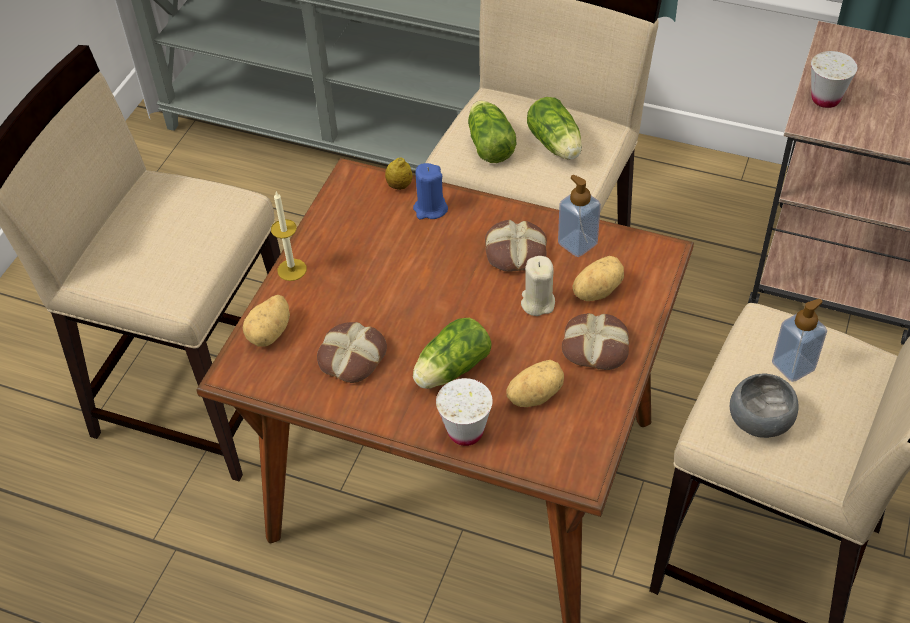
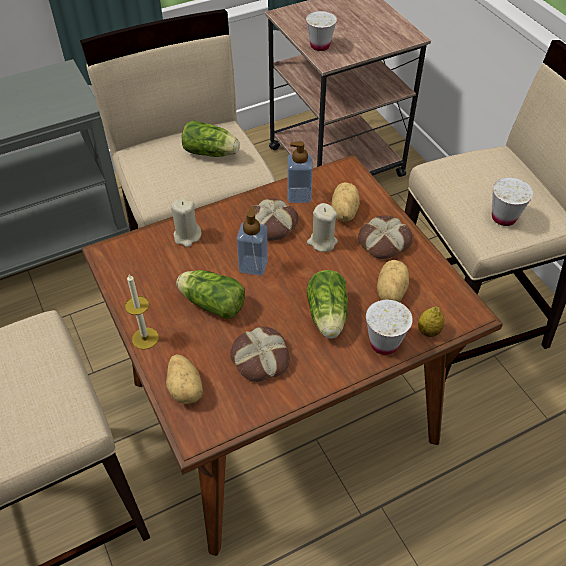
camera: 50 degrees left, 0 degrees up
lemon [385,158,412,190] -> lemon moved to [418,307,444,337]
blue candle [413,163,448,219] -> beige candle [171,198,202,247]
lettuce [468,100,516,163] -> lettuce moved to [176,270,245,319]
grey bowl [730,373,799,438] -> white cup [492,177,533,226]
soap dispenser [772,299,827,382] -> soap dispenser moved to [237,207,268,276]

